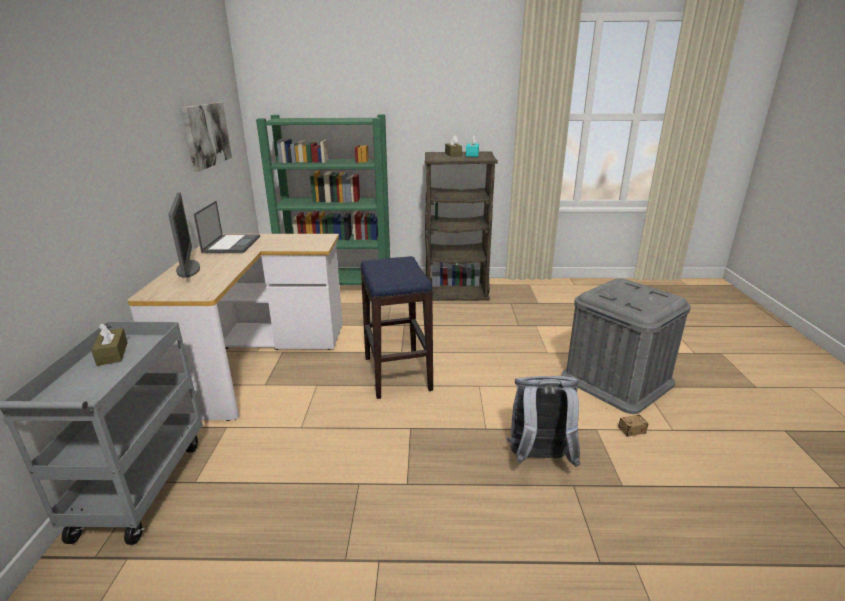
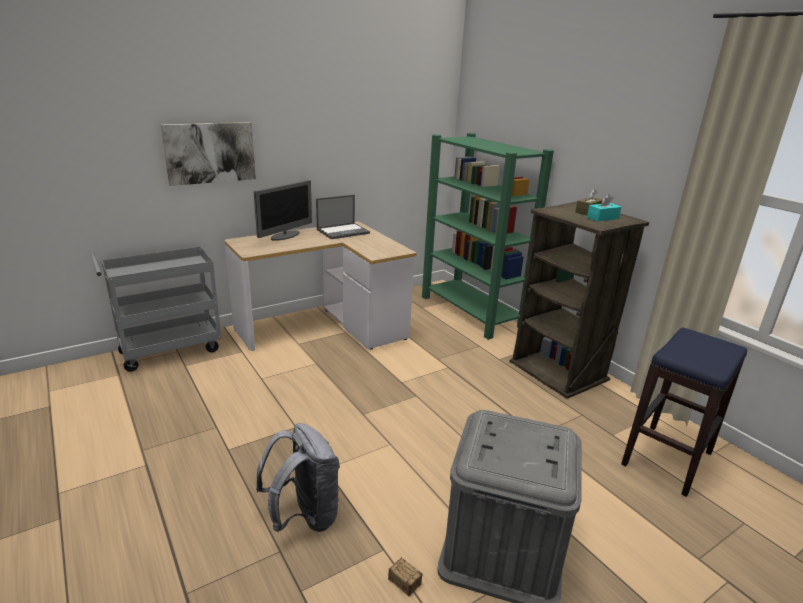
camera: 55 degrees right, 0 degrees up
brown tissue box [91,323,128,366] -> none
picture [181,102,232,172] -> picture moved to [161,122,256,186]
stool [361,256,433,399] -> stool moved to [621,328,747,497]

